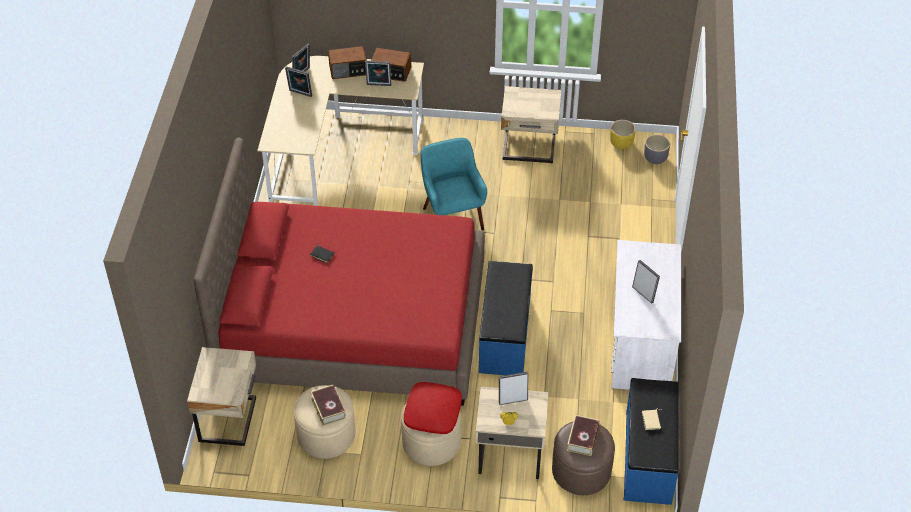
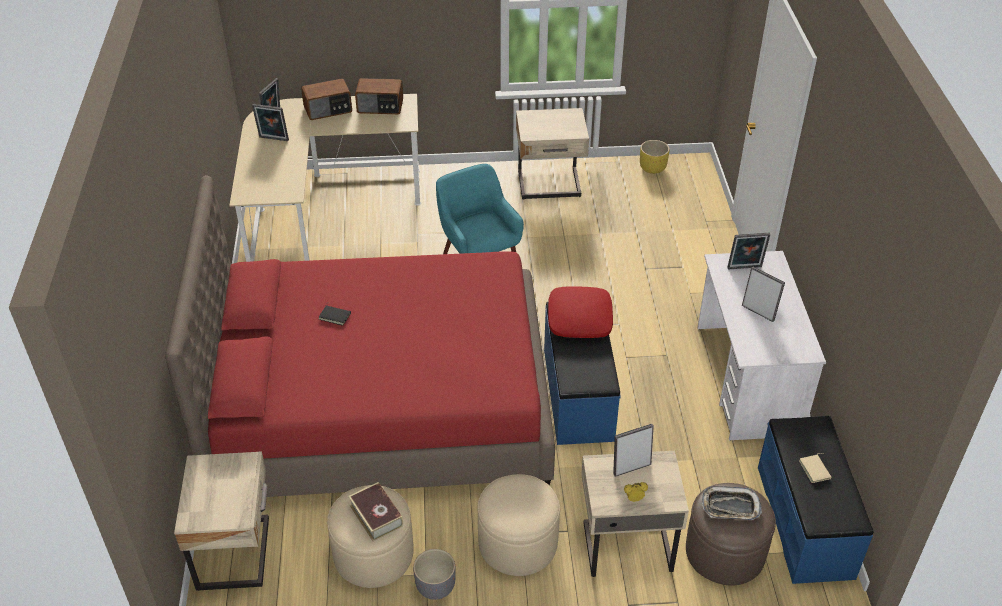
camera: 10 degrees left, 5 degrees down
picture frame [365,61,391,86] -> picture frame moved to [727,233,770,270]
red pillow [404,382,462,434] -> red pillow moved to [548,286,613,338]
book [567,415,599,456] -> tray [702,486,762,520]
grey planter [644,134,670,164] -> grey planter moved to [413,549,456,600]

